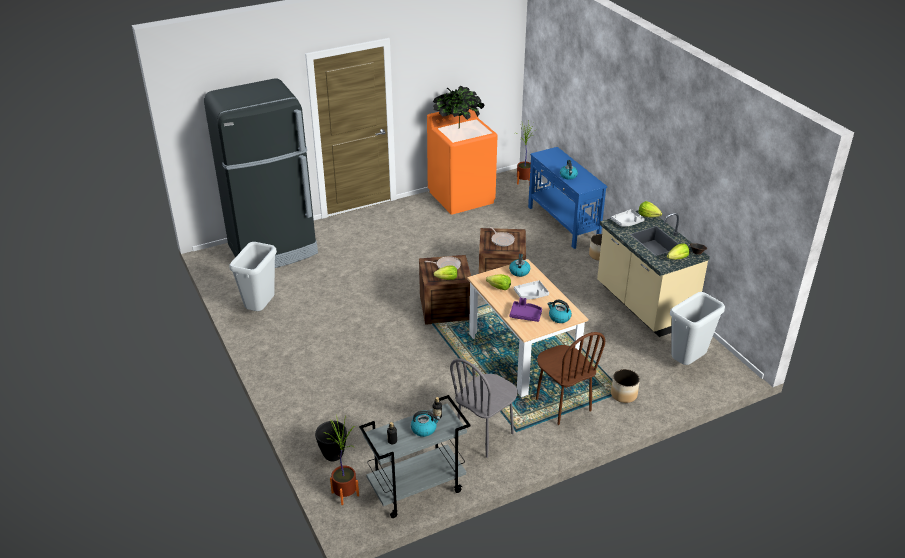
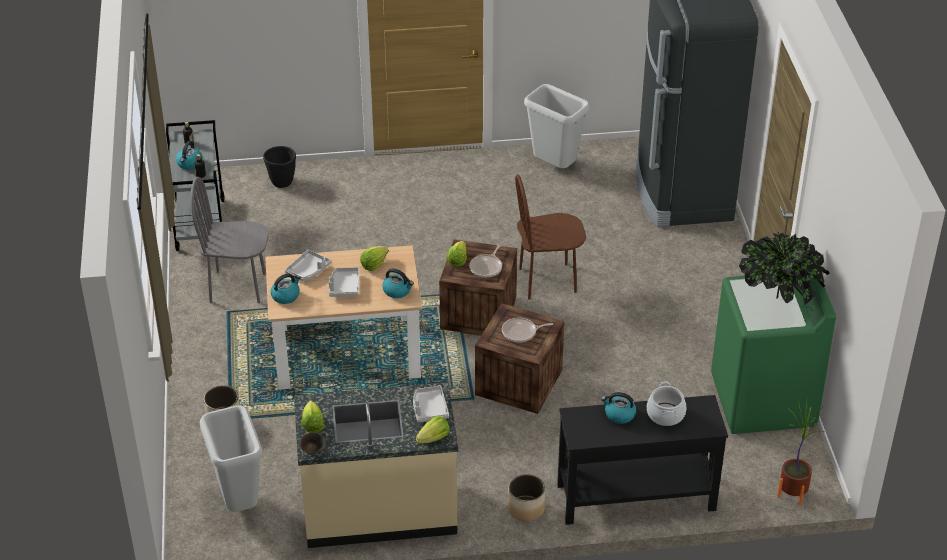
camera: 110 degrees right, 5 degrees up
potted plant [324,414,359,505] -> none
orange washing machine [427,109,497,215] -> green washing machine [711,276,836,434]
grey chair [450,359,517,458] -> grey chair turned 60 degrees counterclockwise [191,177,268,303]
purple tray [509,297,542,322] -> grey tray [285,250,331,281]
blue console table [528,147,607,249] -> black console table [557,395,728,525]
brown chair [536,332,605,425] -> brown chair moved to [515,174,586,300]
none -> cooking pot [647,382,686,426]

